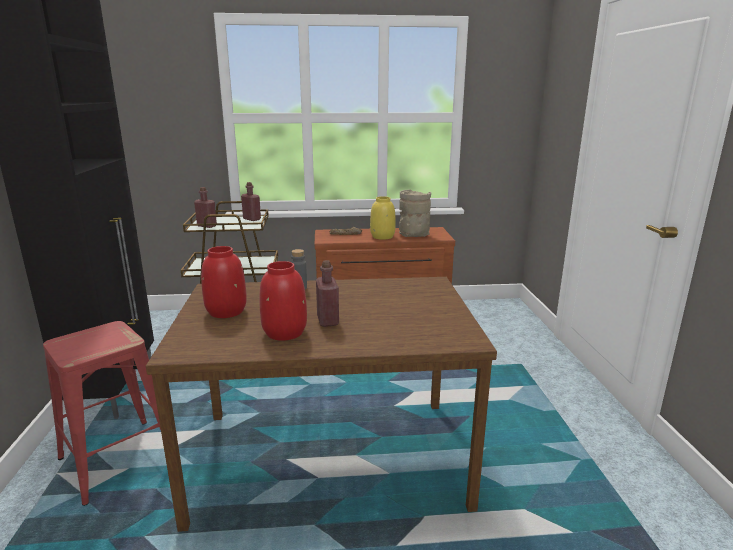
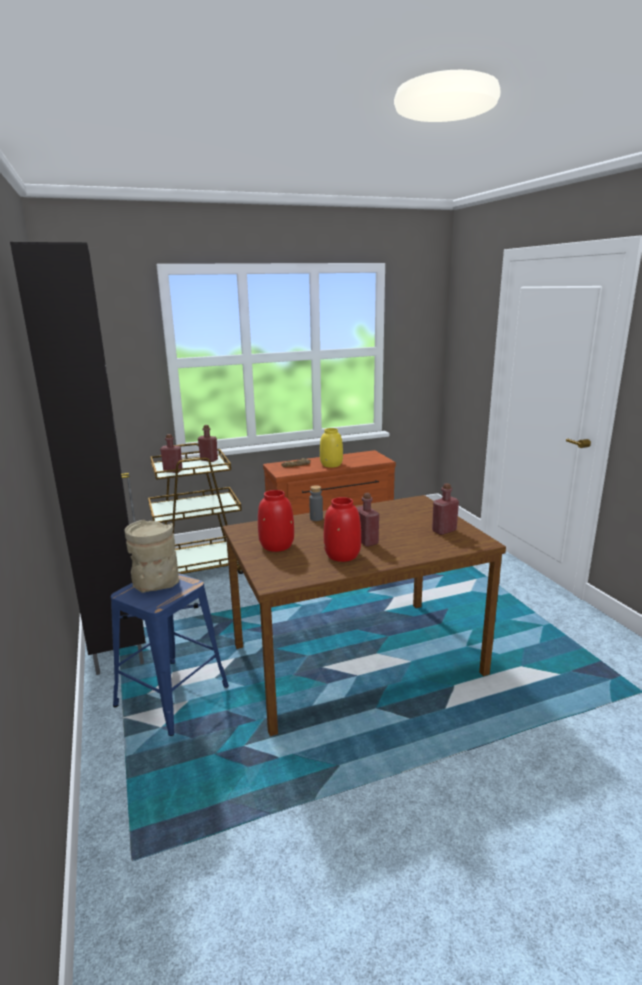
camera: 15 degrees left, 0 degrees up
red stool [43,321,161,506] -> blue stool [111,573,229,736]
beige vase [399,189,431,237] -> beige vase moved to [125,520,179,593]
none -> red bottle [432,483,459,535]

